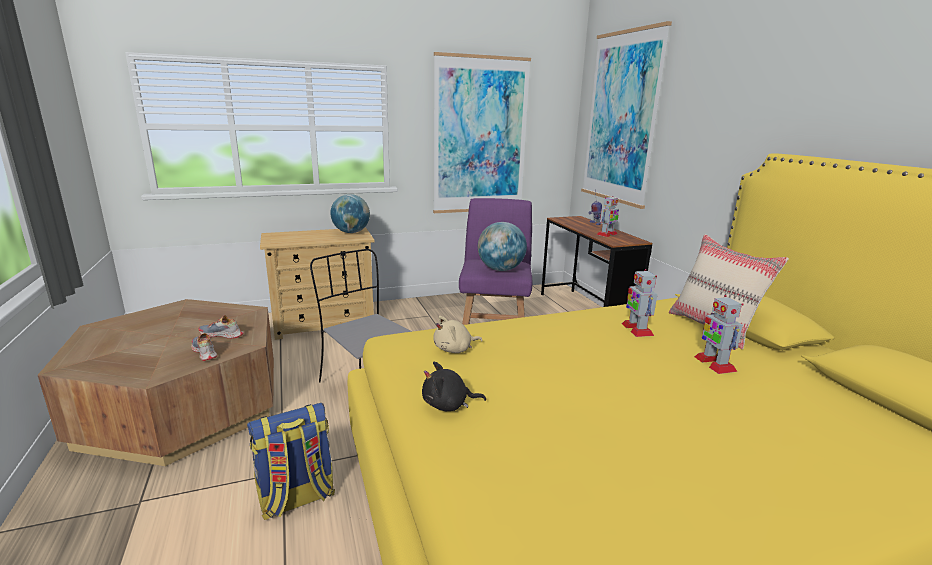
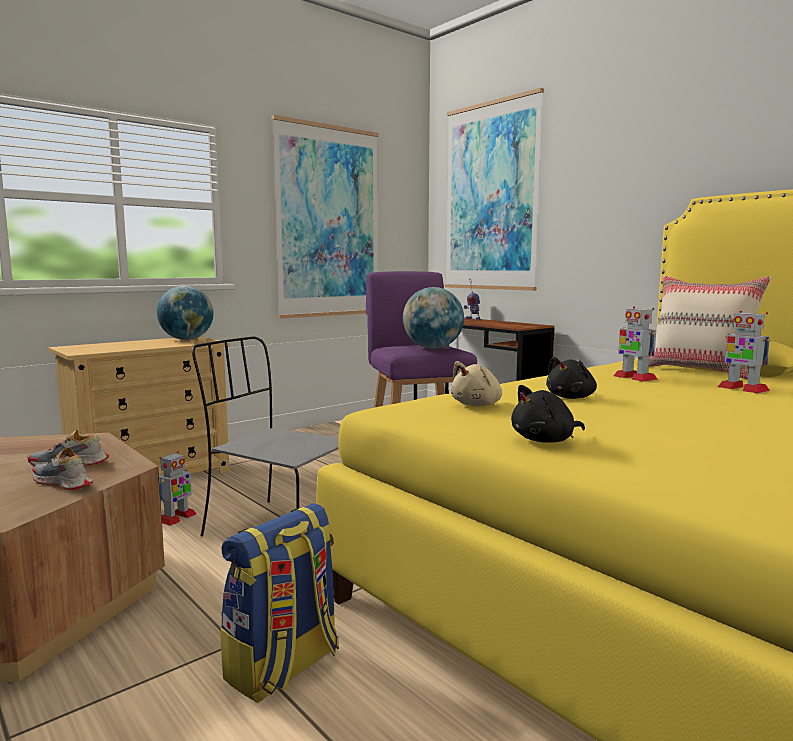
camera: 20 degrees left, 10 degrees down
toy robot [597,196,619,237] -> toy robot moved to [159,451,197,526]
none -> black plush toy [546,357,597,399]

